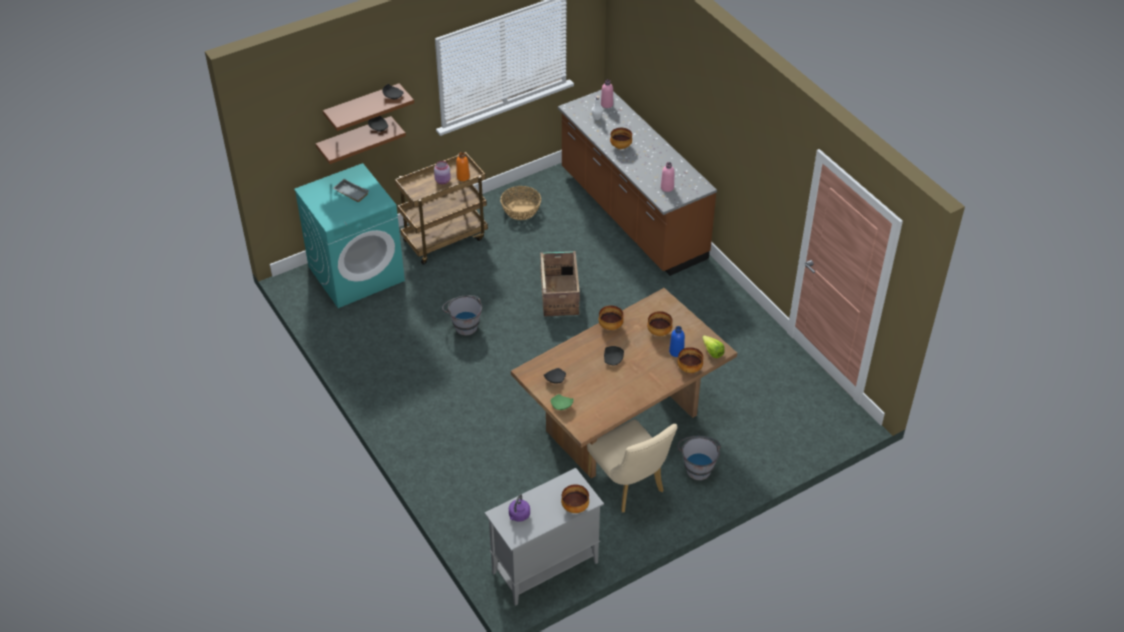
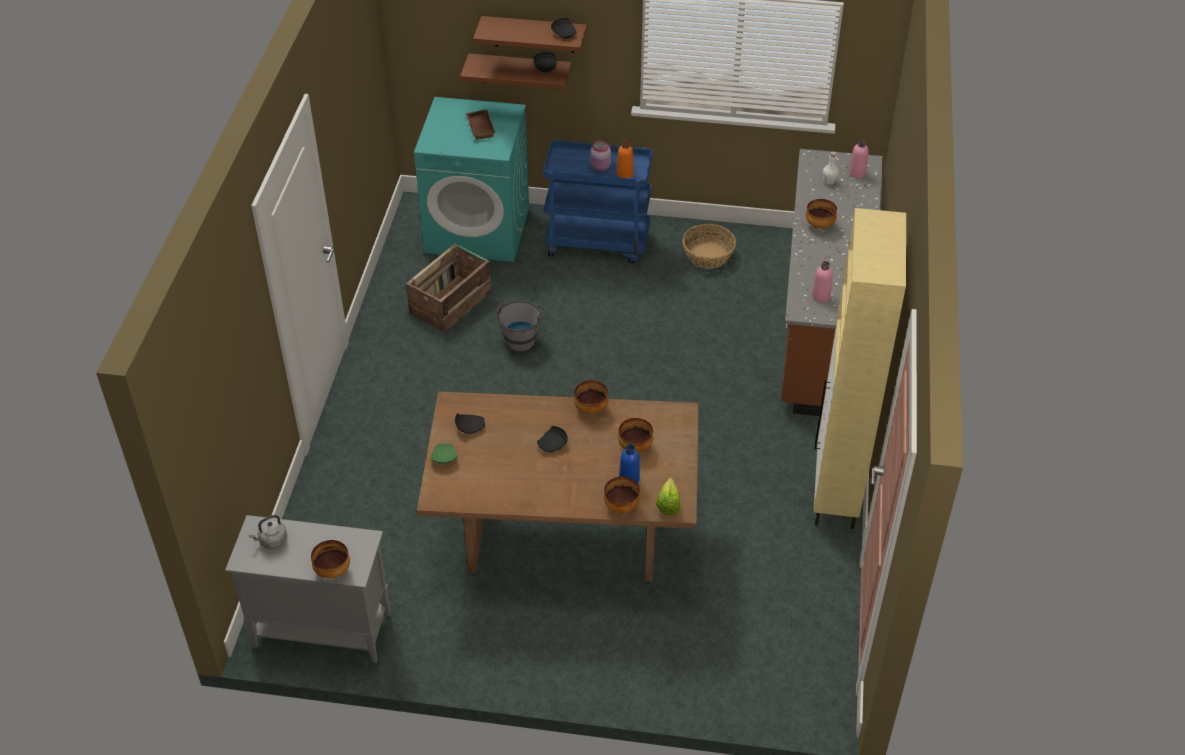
camera: 40 degrees right, 0 degrees up
grey tray [333,179,369,202] -> brown tray [466,110,495,140]
brown cart [395,152,488,265] -> blue cart [543,139,653,264]
purple kettle [509,494,530,522] -> grey kettle [248,515,287,549]
crate [540,251,580,317] -> crate moved to [406,244,492,332]
beige chair [587,419,677,512] -> none
grey bucket [677,436,721,480] -> none
none -> beige cabinet [814,208,906,529]

